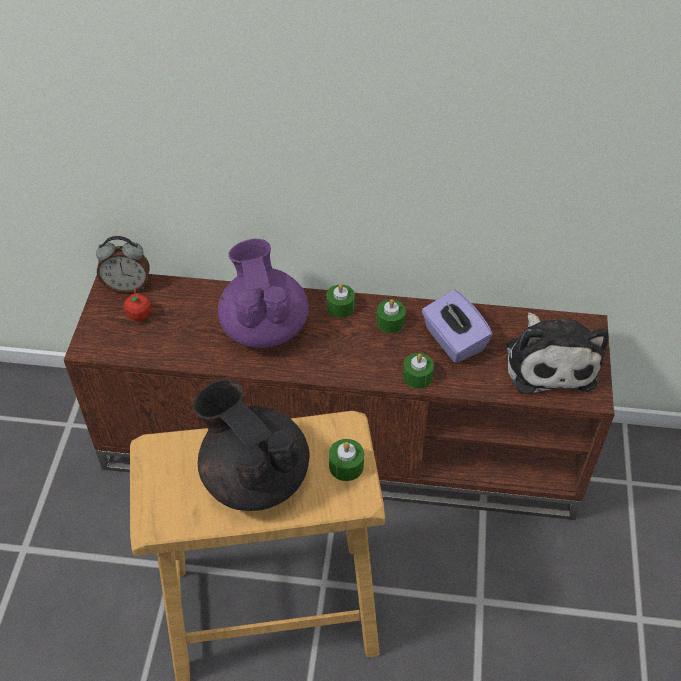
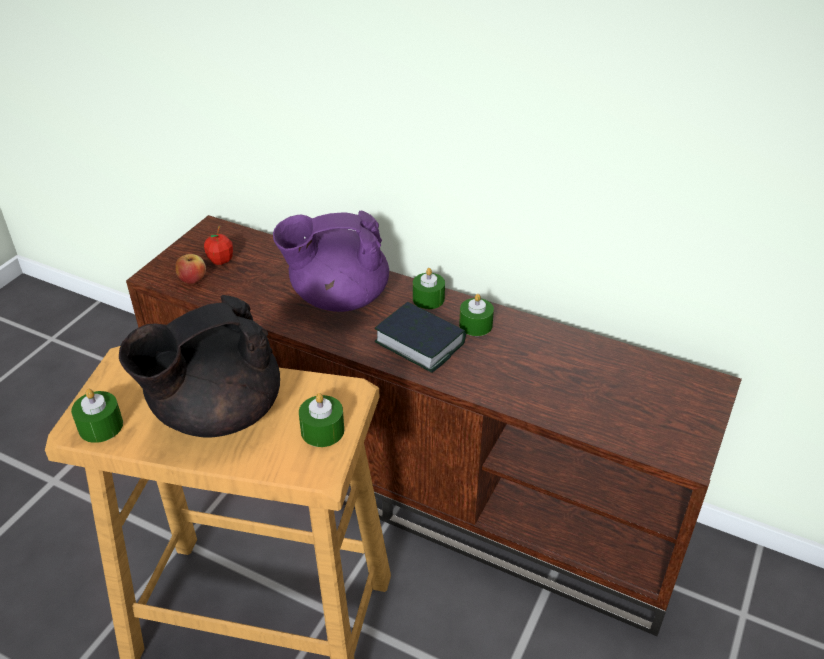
camera: 20 degrees right, 10 degrees down
alarm clock [96,236,150,294] -> none
black teapot [193,379,310,511] -> black teapot turned 105 degrees counterclockwise [119,295,280,438]
purple teapot [218,239,309,348] -> purple teapot turned 105 degrees counterclockwise [273,211,389,312]
green candle [403,353,434,389] -> green candle moved to [71,389,123,443]
purple tissue box [421,289,493,363] -> none
plush toy [507,313,609,394] -> none
none -> apple [175,254,206,284]
none -> book [375,302,466,373]

